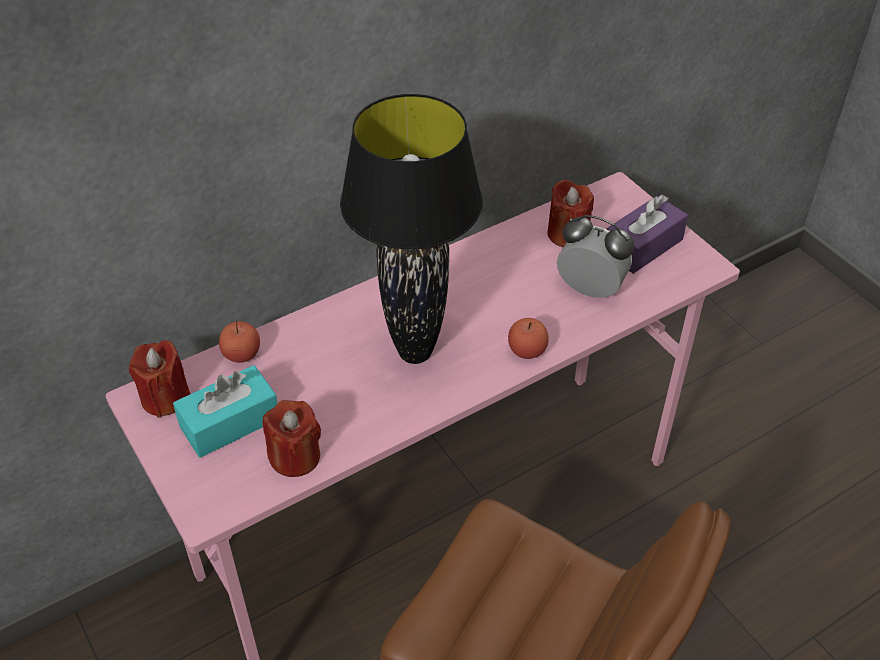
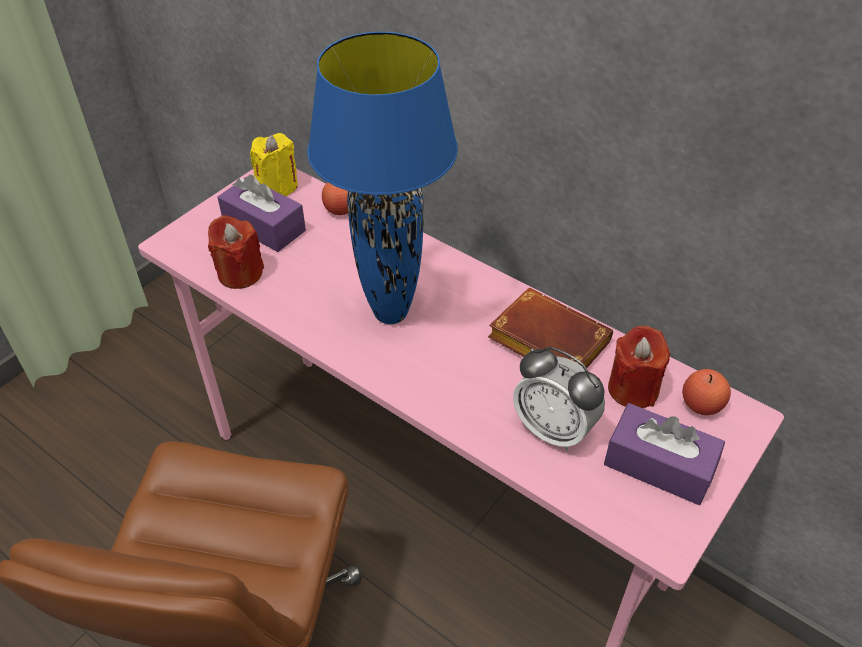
camera: 70 degrees right, 0 degrees up
red candle [129,340,190,418] -> yellow candle [250,133,298,196]
turquoise tissue box [173,365,277,458] -> purple tissue box [218,175,306,252]
black table lamp [340,94,483,364] -> blue table lamp [307,32,458,324]
apple [508,318,549,359] -> apple moved to [682,369,731,415]
alarm clock [557,215,634,298] -> alarm clock turned 120 degrees clockwise [513,347,605,451]
none -> brown book [488,288,613,368]

